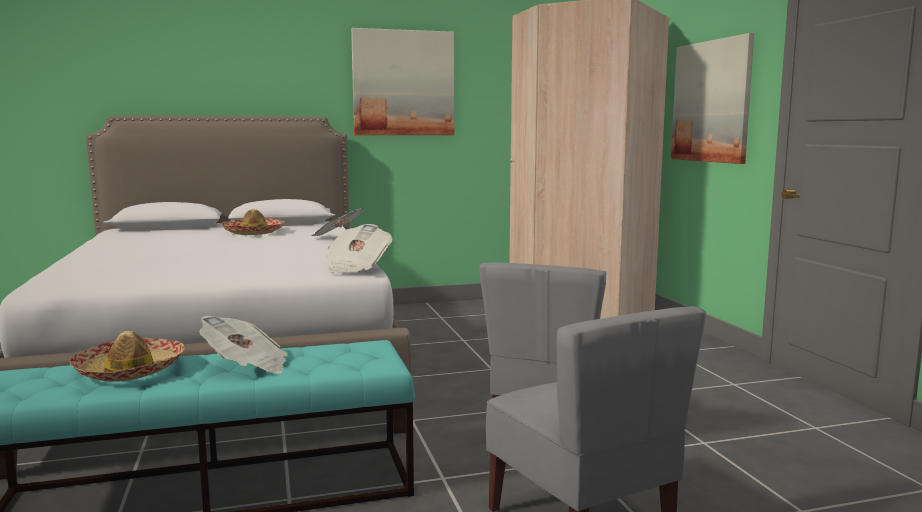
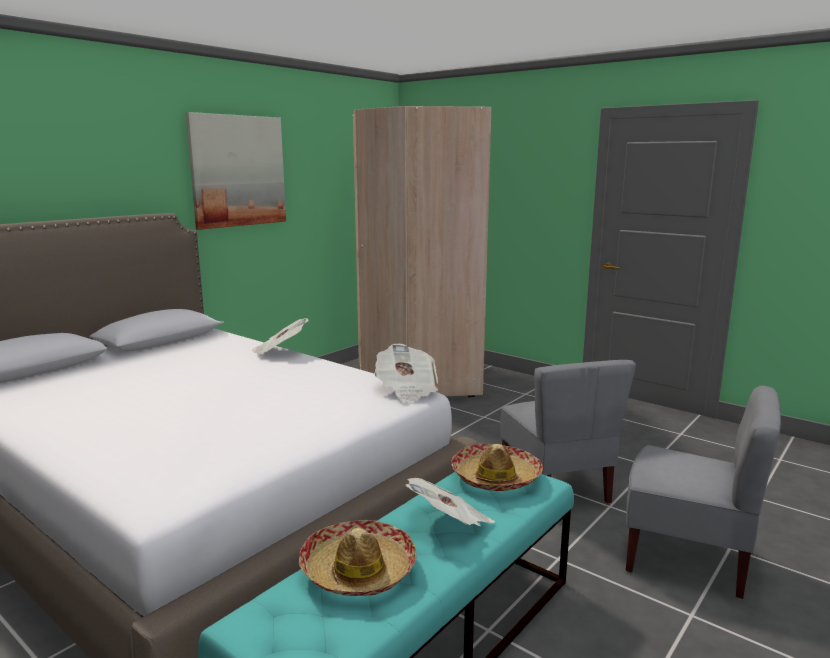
camera: 35 degrees left, 5 degrees up
hat [221,209,285,235] -> hat moved to [452,444,543,491]
picture [671,33,754,164] -> none

